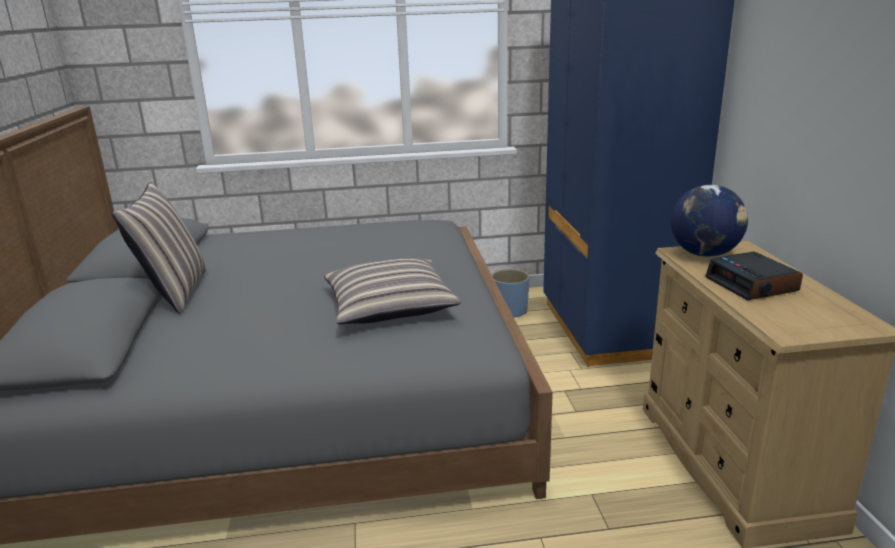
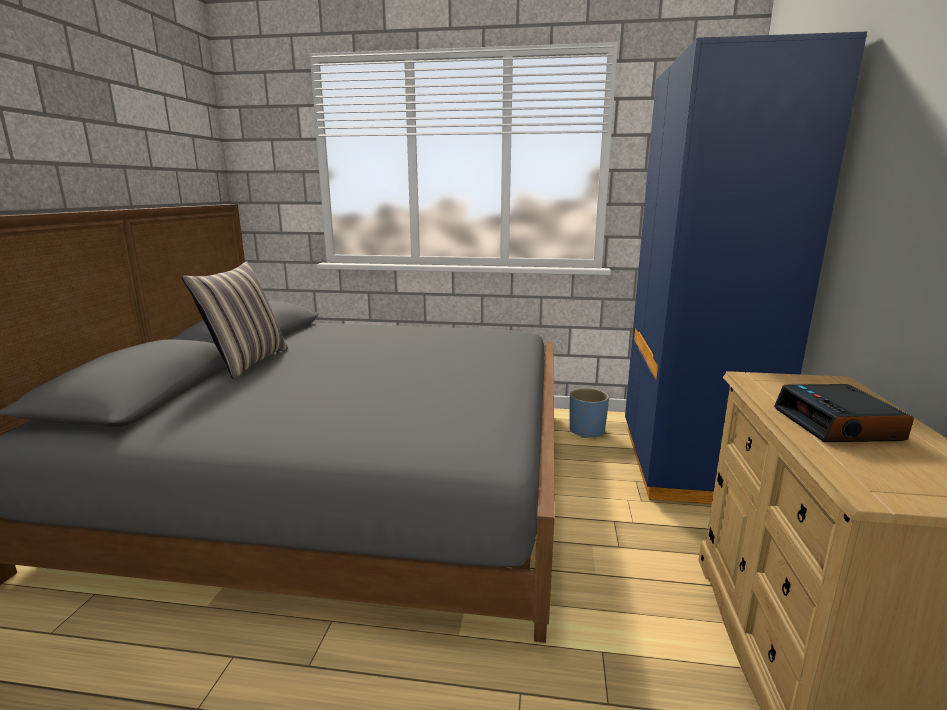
camera: 15 degrees right, 5 degrees down
pillow [324,258,461,324] -> none
globe [671,185,748,257] -> none

